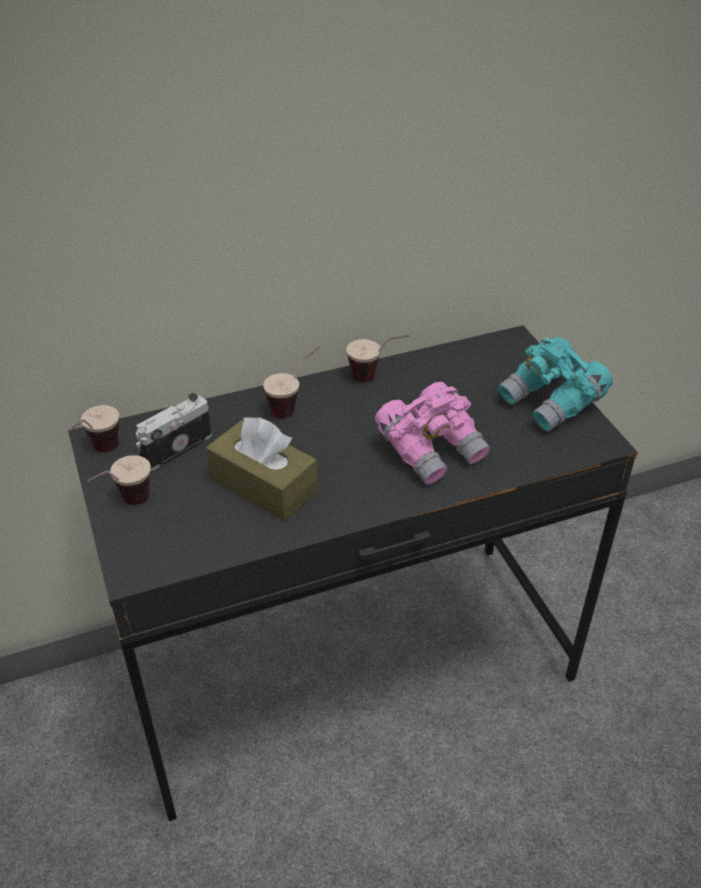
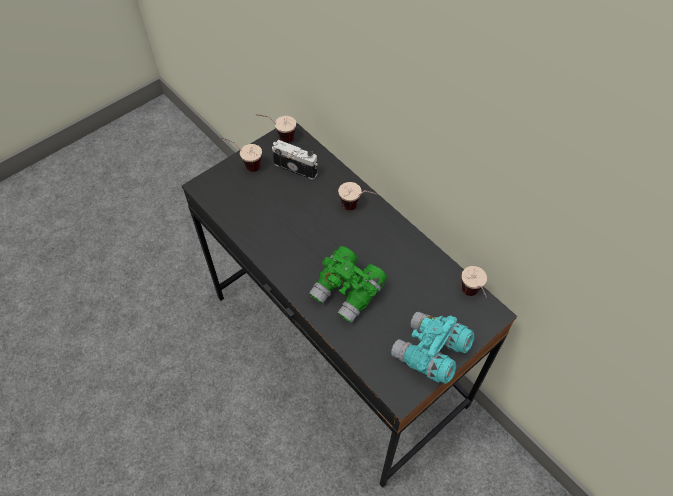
camera: 70 degrees right, 15 degrees up
brown tissue box [206,417,318,521] -> none
cup [346,335,410,382] -> cup moved to [462,266,487,298]
pink binoculars [375,382,490,485] -> green binoculars [309,246,387,323]

